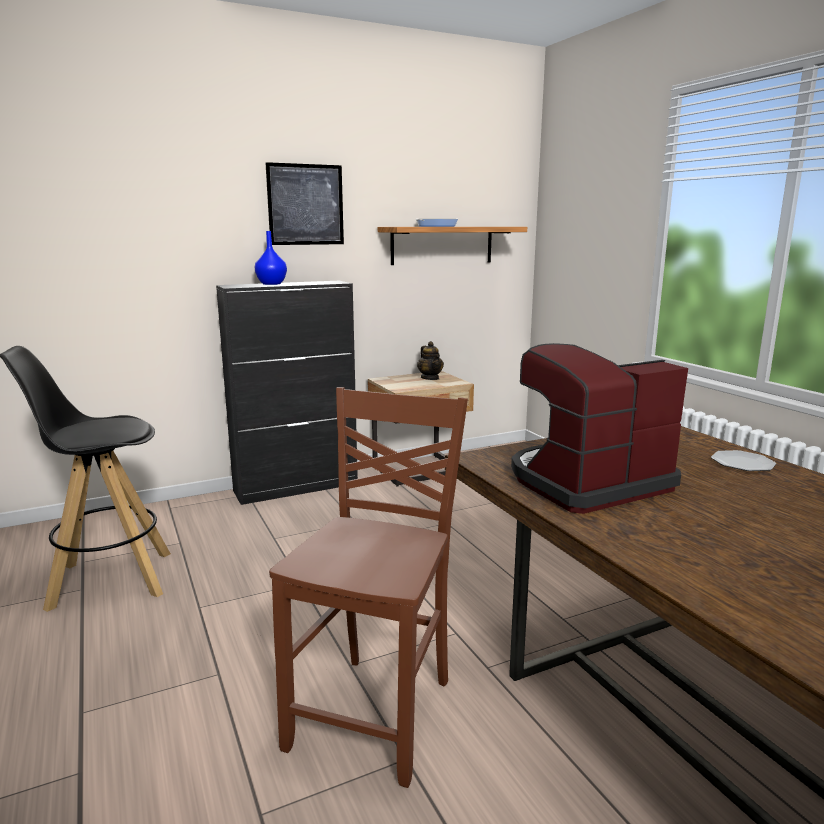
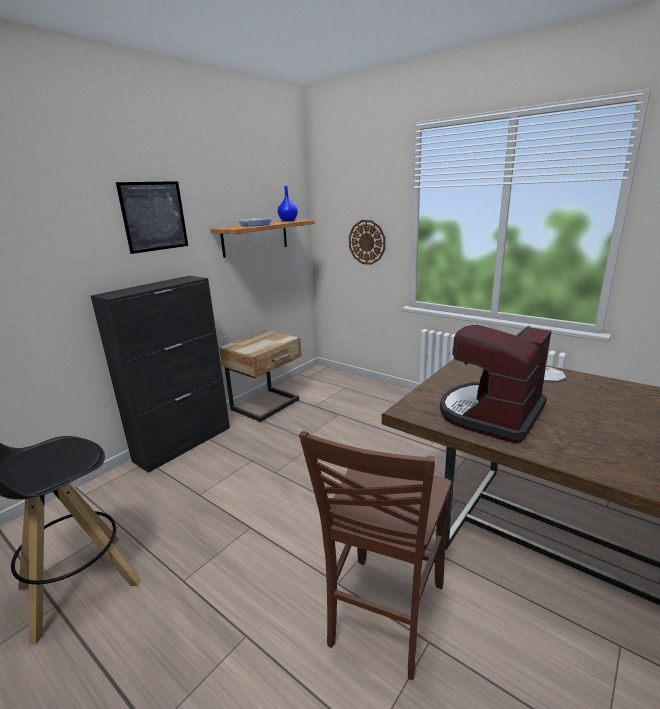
camera: 25 degrees left, 5 degrees up
blue vase [255,231,287,285] -> blue vase moved to [277,186,298,222]
brown chair [269,387,468,788] -> brown chair turned 150 degrees counterclockwise [299,431,451,680]
teapot [417,341,444,380] -> none
none -> wall clock [349,220,385,265]

